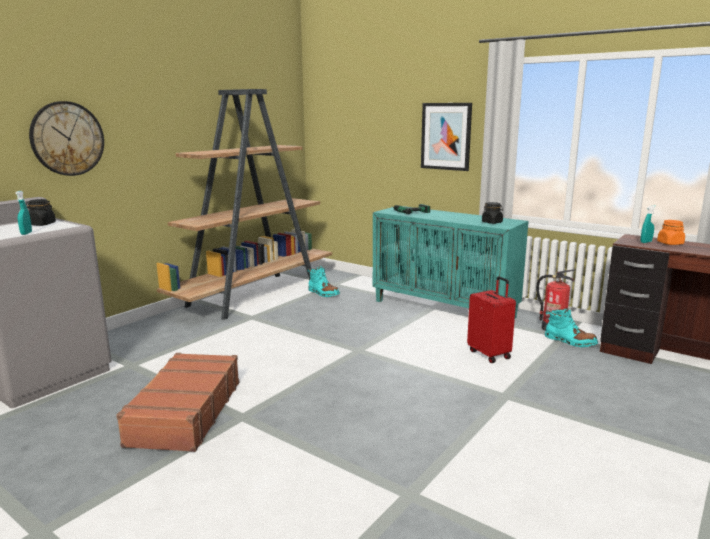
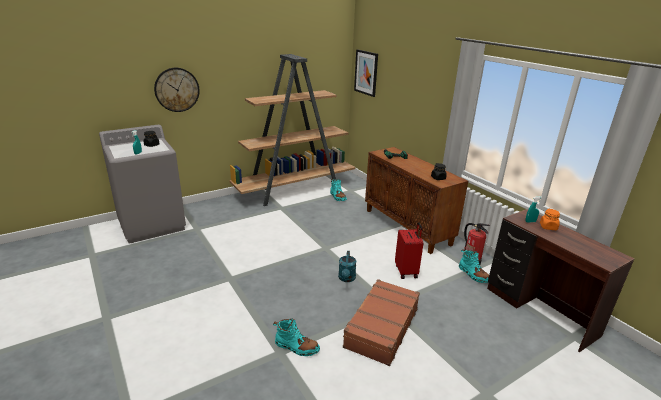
camera: 20 degrees right, 10 degrees up
brown suitcase [116,353,240,452] -> brown suitcase moved to [343,279,420,366]
turquoise cabinet [373,206,529,318] -> brown cabinet [365,147,468,254]
picture [421,103,472,171] -> picture moved to [354,49,378,97]
none -> turquoise boot [273,318,320,356]
none -> turquoise watering can [338,251,356,282]

